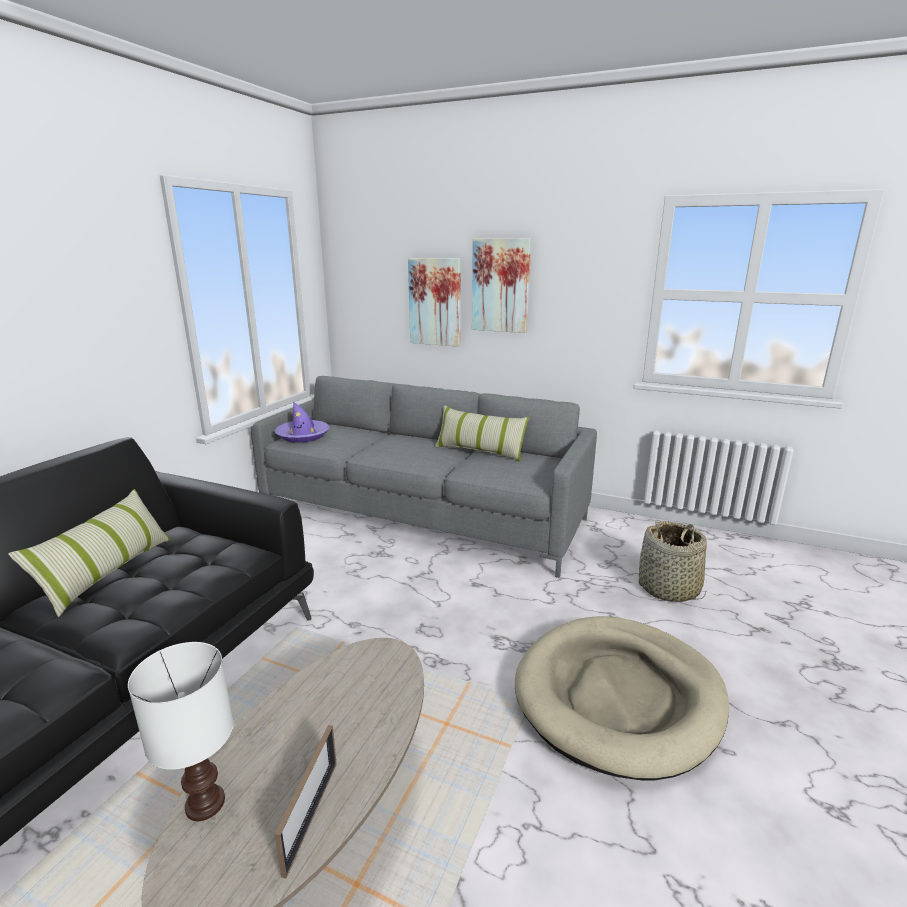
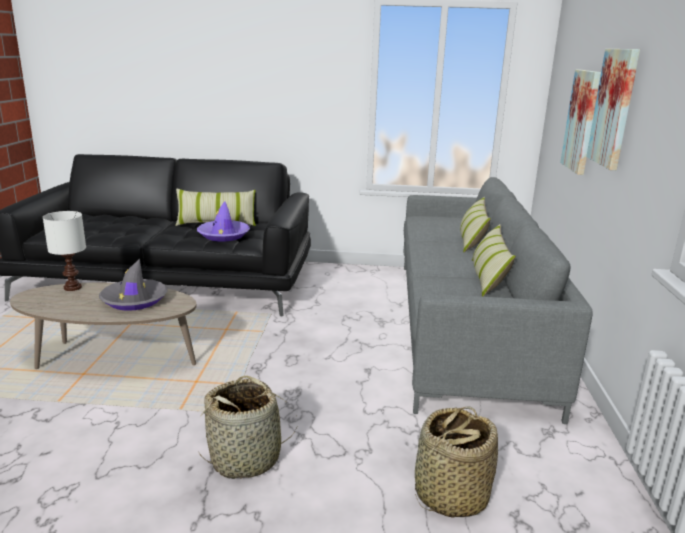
camera: 70 degrees right, 0 degrees up
picture frame [274,725,337,878] -> none
purple hat [275,401,330,443] -> purple hat moved to [197,201,250,242]
beige dog bed [515,616,729,780] -> basket [199,375,298,479]
none -> grey hat [99,259,168,311]
none -> pillow [460,196,491,253]

